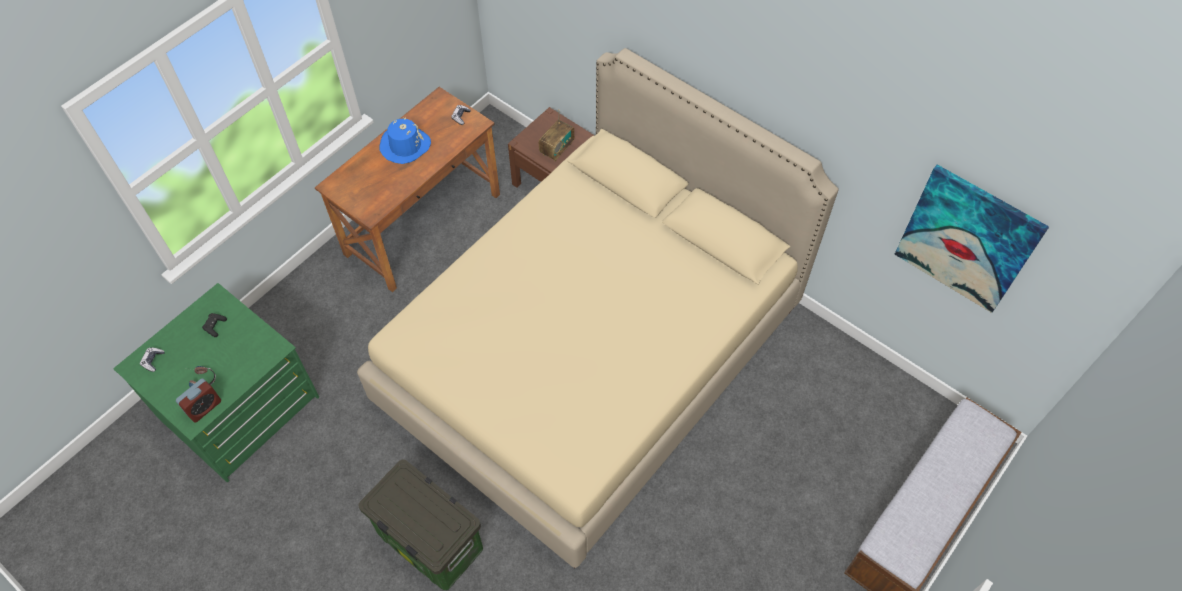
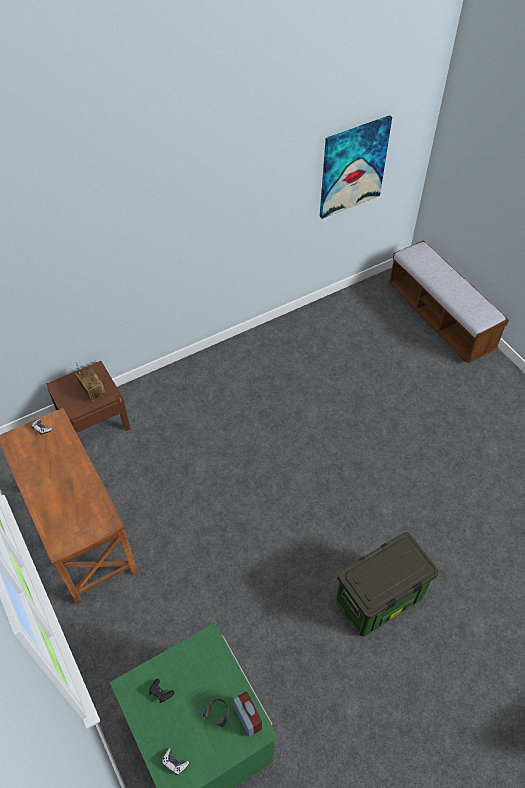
camera: 70 degrees left, 5 degrees down
beige bed [357,48,839,568] -> none
blue hat [379,117,431,164] -> none

